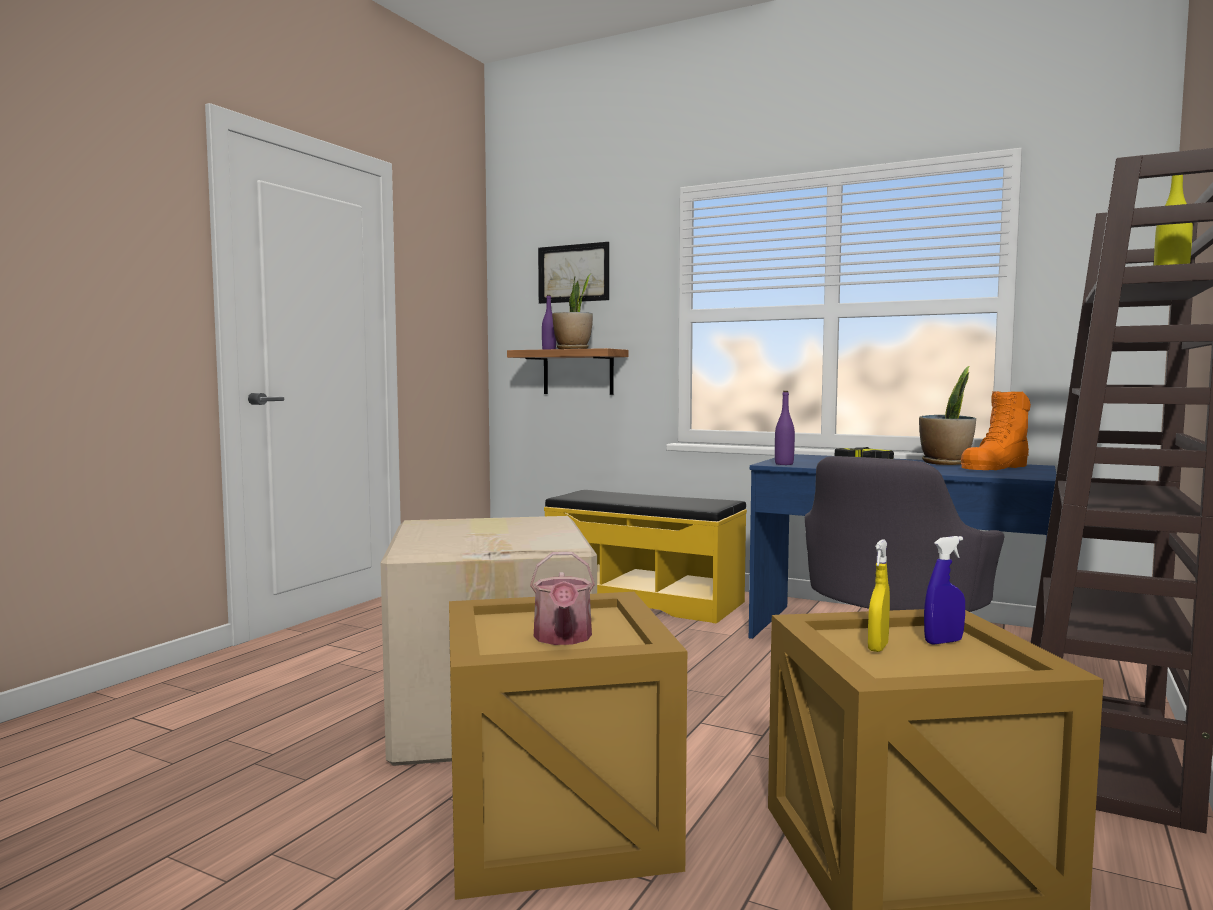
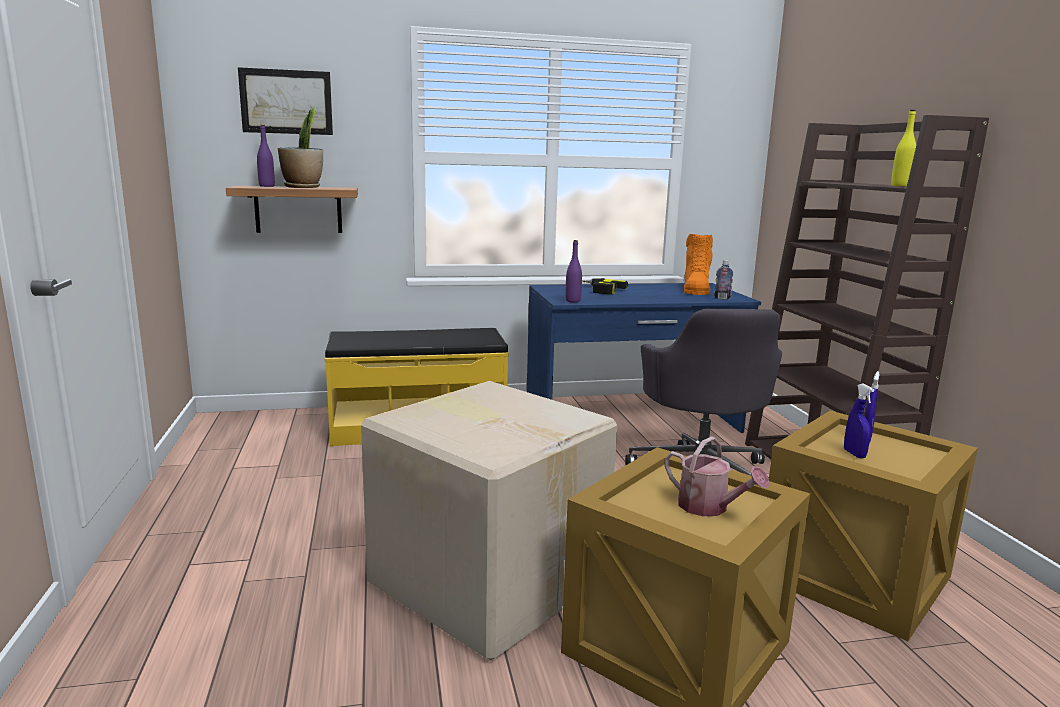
camera: 40 degrees left, 10 degrees up
yellow spray bottle [868,539,890,652] -> blue spray bottle [844,384,874,458]
potted plant [919,366,976,465] -> none
none -> bottle [714,260,733,300]

